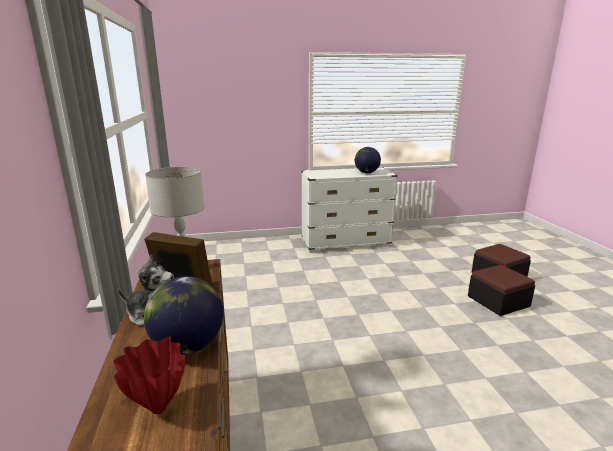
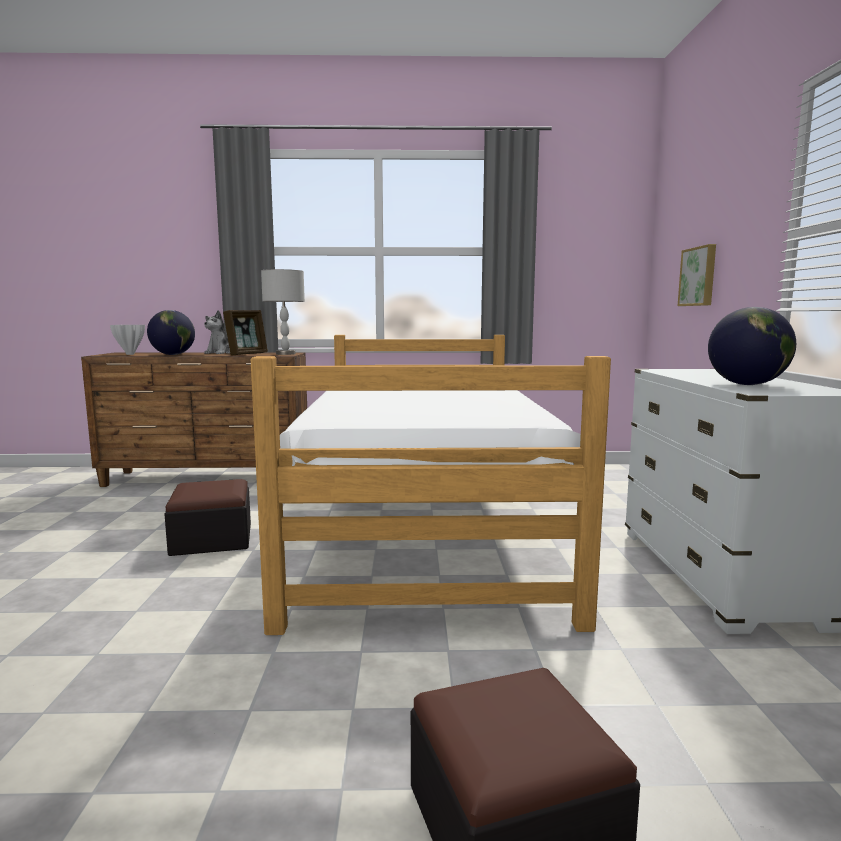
camera: 100 degrees right, 10 degrees down
red vase [113,336,185,414] -> white vase [110,325,145,355]
ottoman [468,265,535,316] -> ottoman moved to [165,479,251,556]
none -> bed [251,335,611,635]
none -> picture [678,244,716,306]

